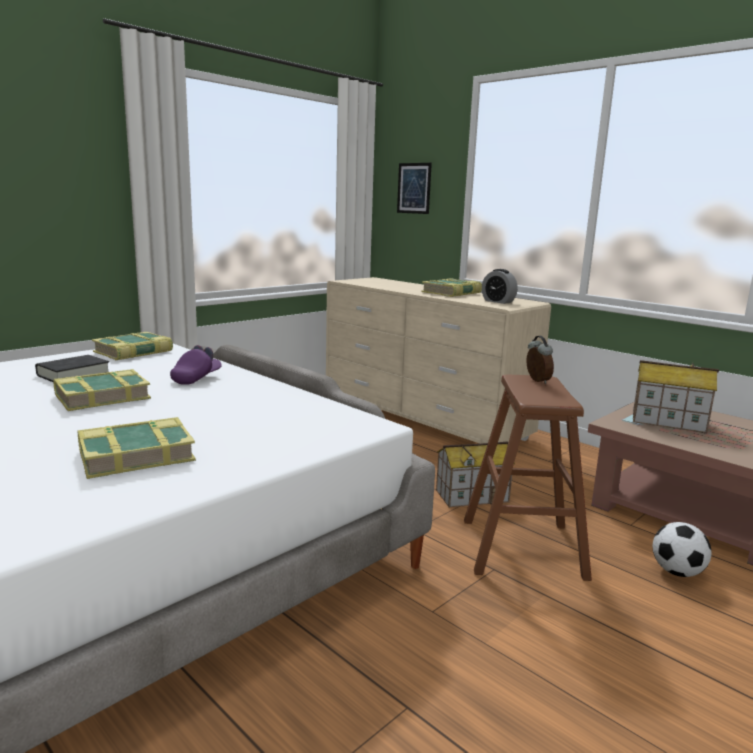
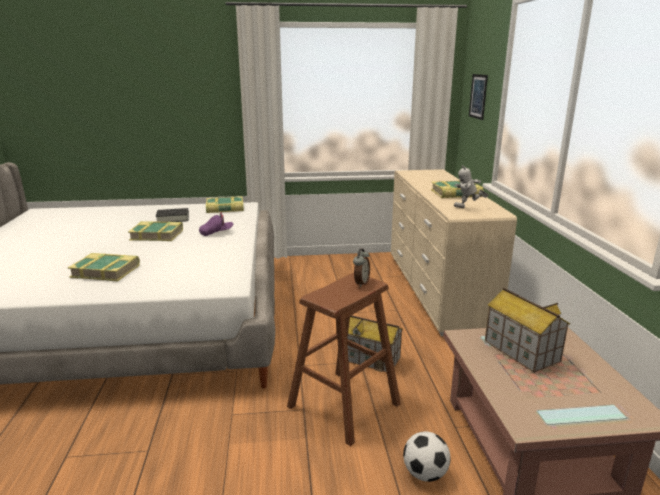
camera: 40 degrees right, 5 degrees up
alarm clock [482,269,518,304] -> toy robot [454,165,489,208]

